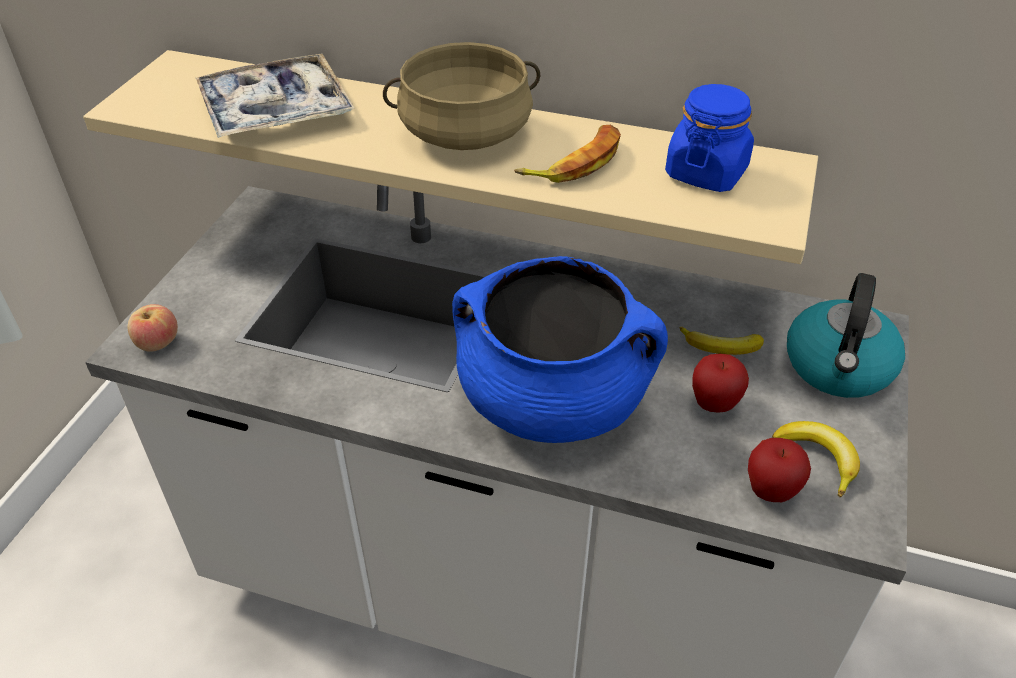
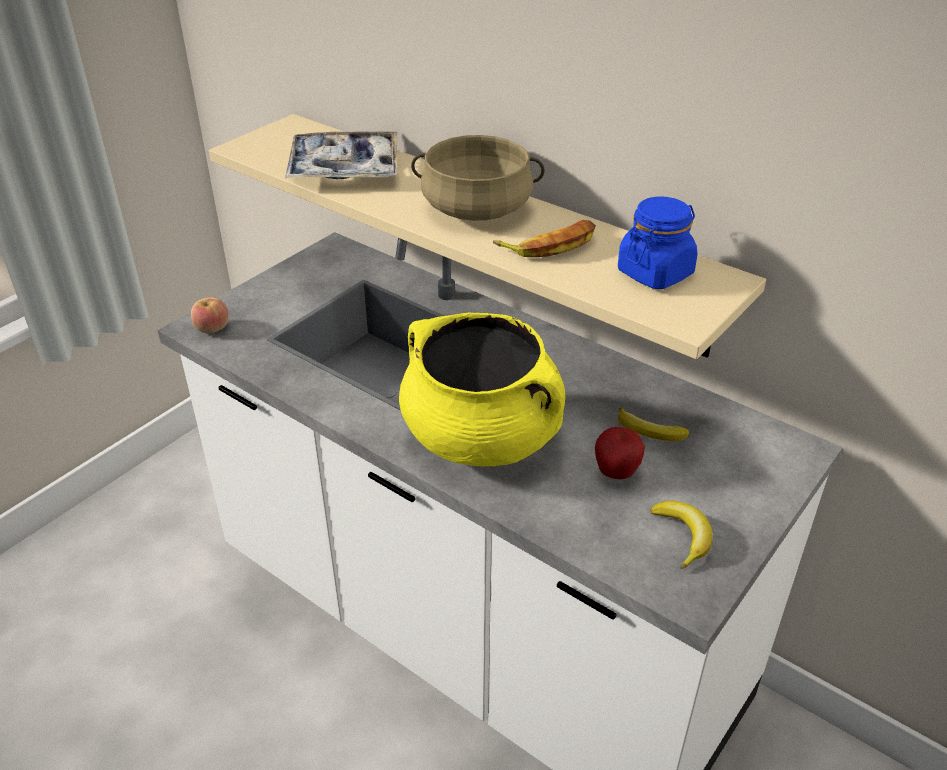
camera: 20 degrees right, 5 degrees down
blue cooking pot [452,256,668,443] -> yellow cooking pot [399,313,565,466]
apple [748,438,811,502] -> none
kettle [787,273,905,398] -> none

